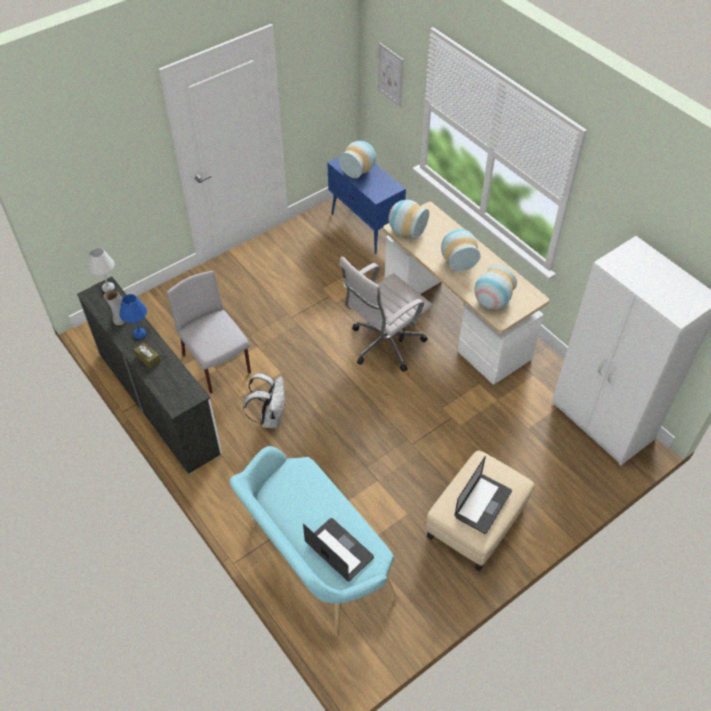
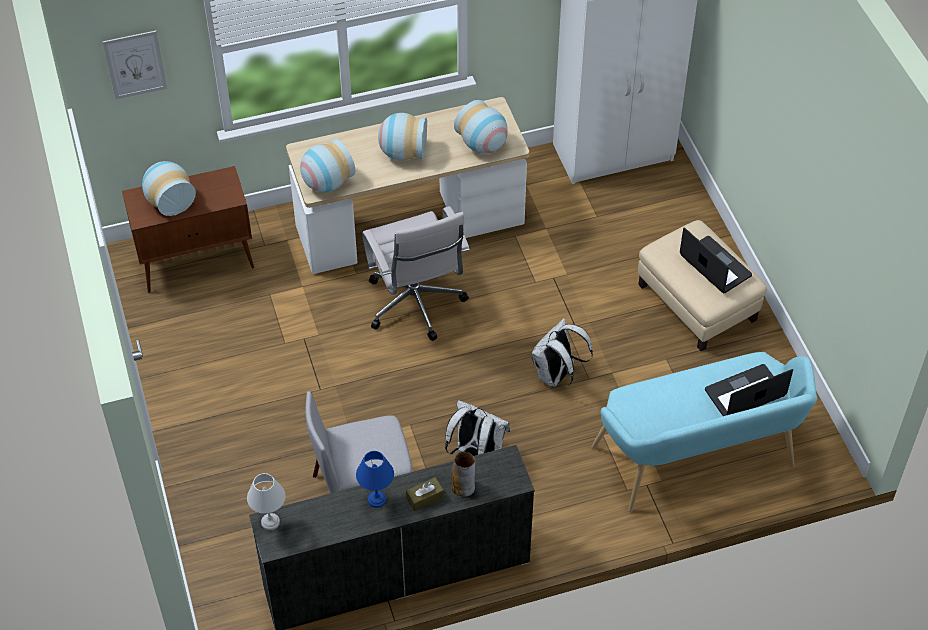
camera: 70 degrees left, 0 degrees up
vase [104,290,126,325] -> vase moved to [452,452,475,497]
blue cabinet [327,157,406,254] -> brown cabinet [122,166,254,293]
none -> white backpack [531,318,593,388]

